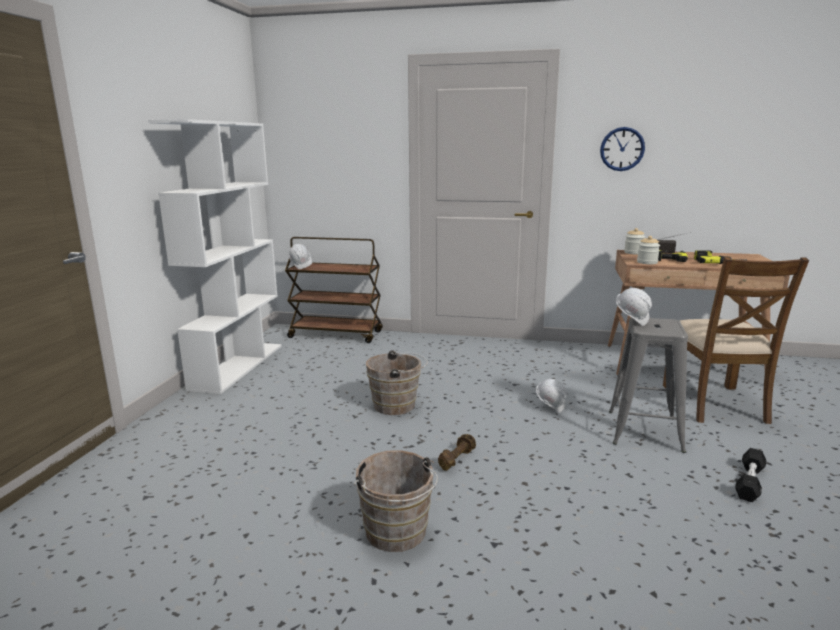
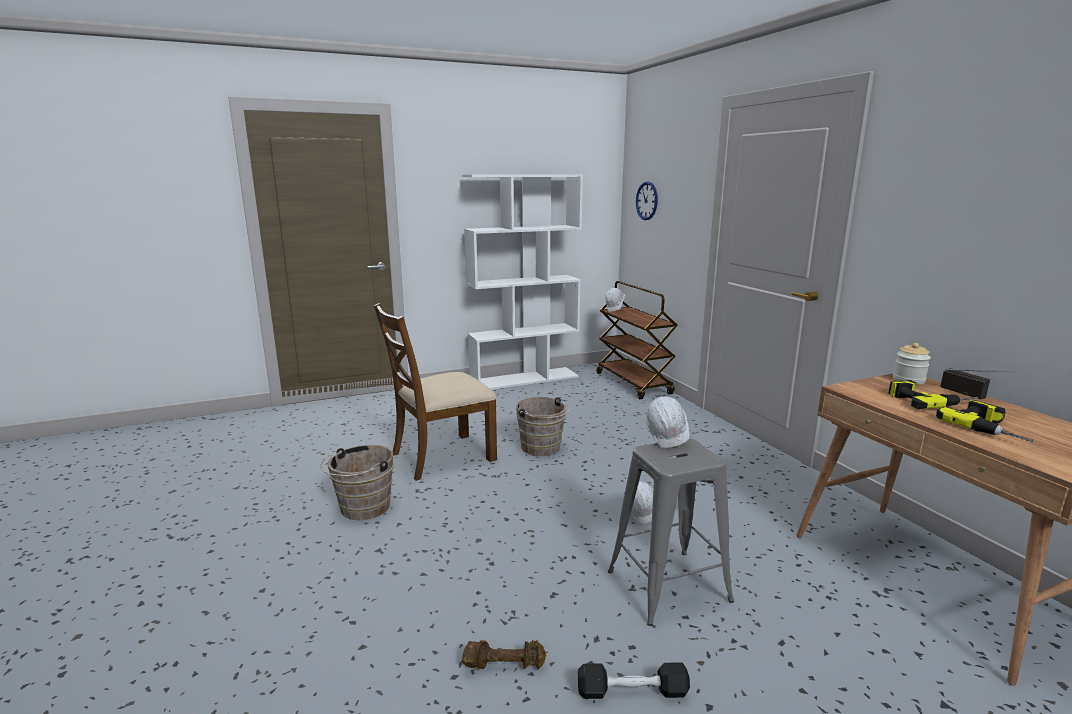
camera: 55 degrees right, 0 degrees up
brown dumbbell [438,434,476,471] -> brown dumbbell moved to [462,640,546,669]
wall clock [600,127,645,171] -> wall clock moved to [636,181,658,220]
jar [637,236,660,264] -> none
brown chair [663,257,809,424] -> brown chair moved to [374,303,497,481]

